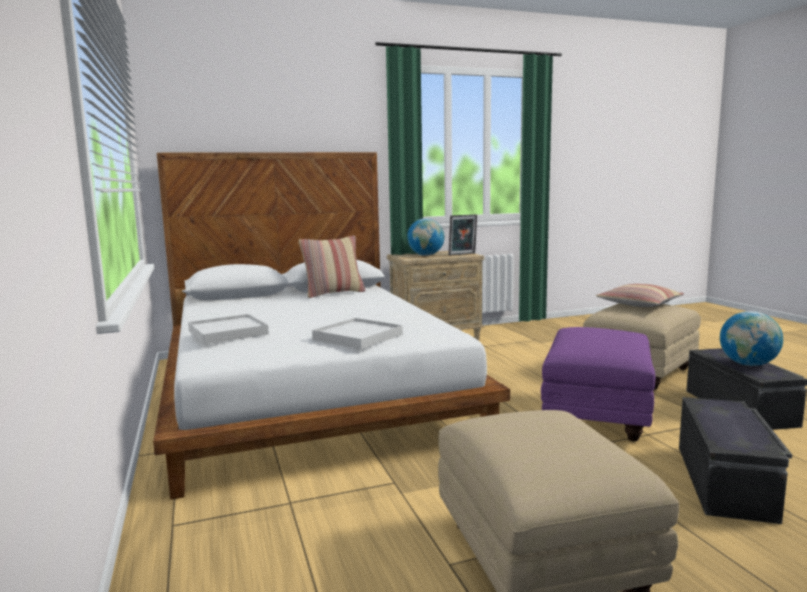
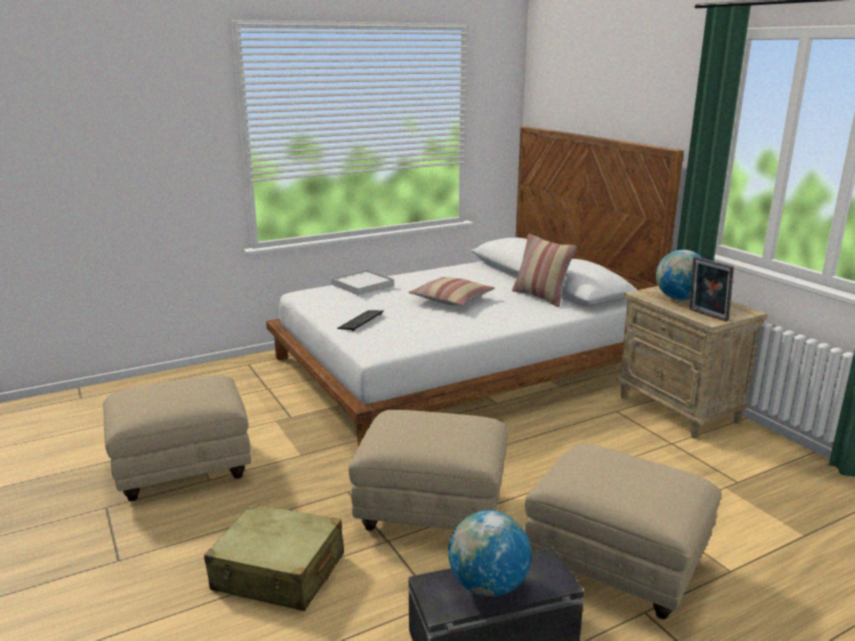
camera: 80 degrees right, 10 degrees up
white tray [312,318,403,349] -> keyboard [337,310,384,331]
purple ottoman [541,327,655,441] -> beige ottoman [349,410,508,531]
pillow [595,284,684,307] -> pillow moved to [408,277,495,306]
black storage box [679,397,792,524] -> beige suitcase [204,503,344,611]

